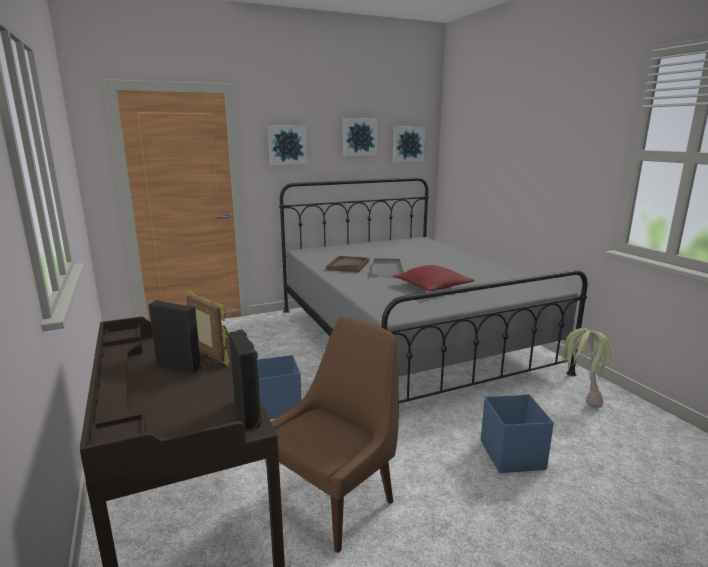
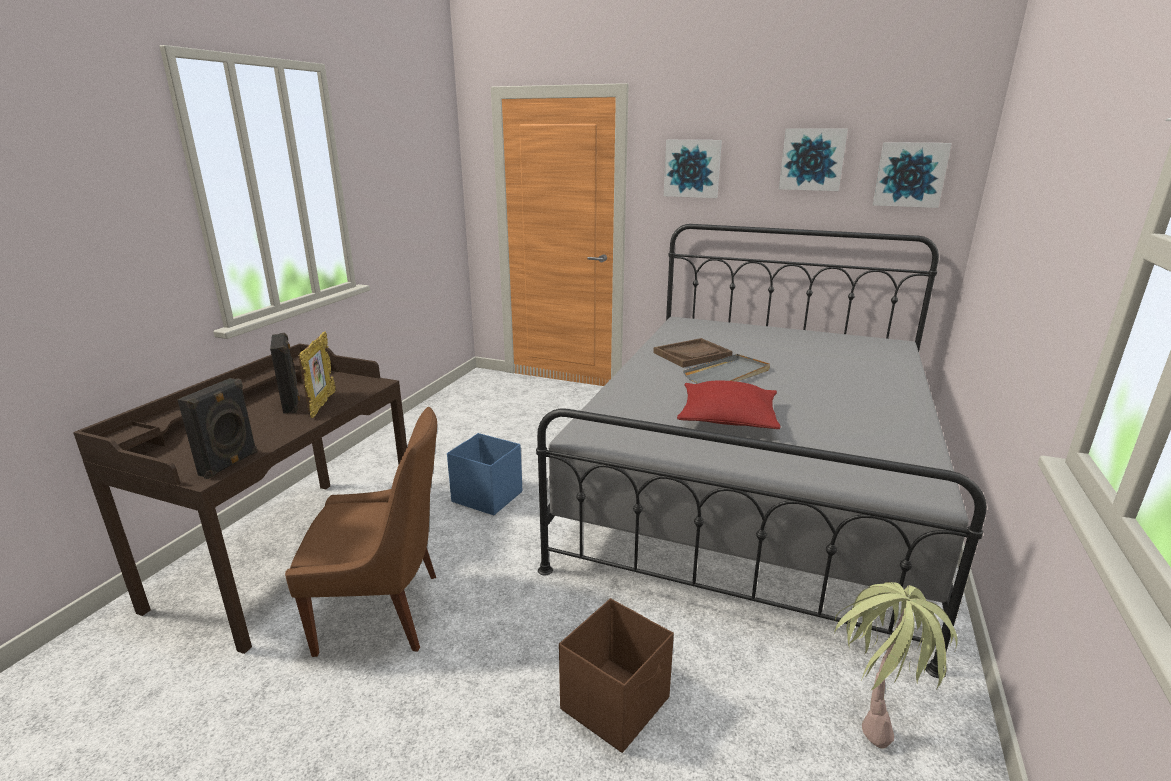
camera: 45 degrees right, 5 degrees up
blue storage box [481,394,554,473] -> brown storage box [559,599,674,753]

